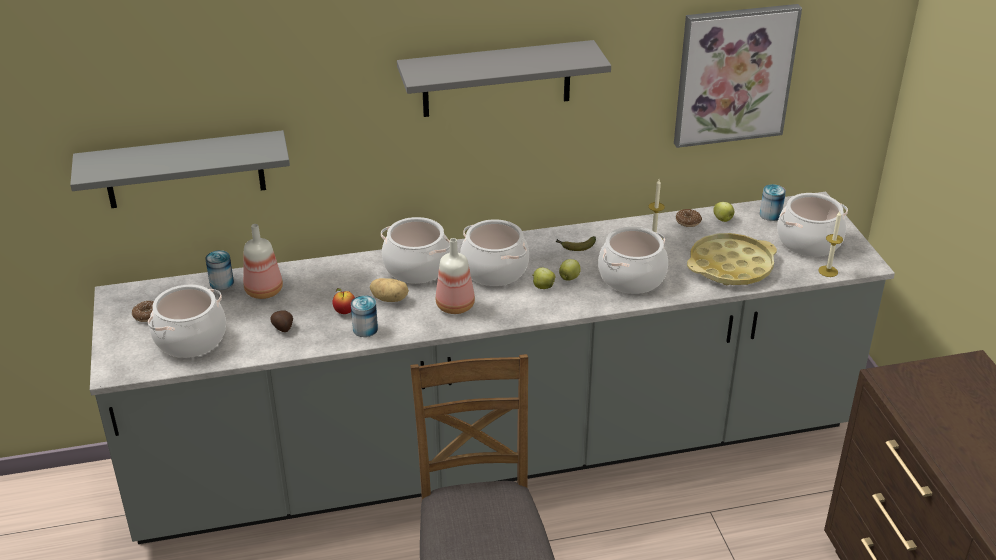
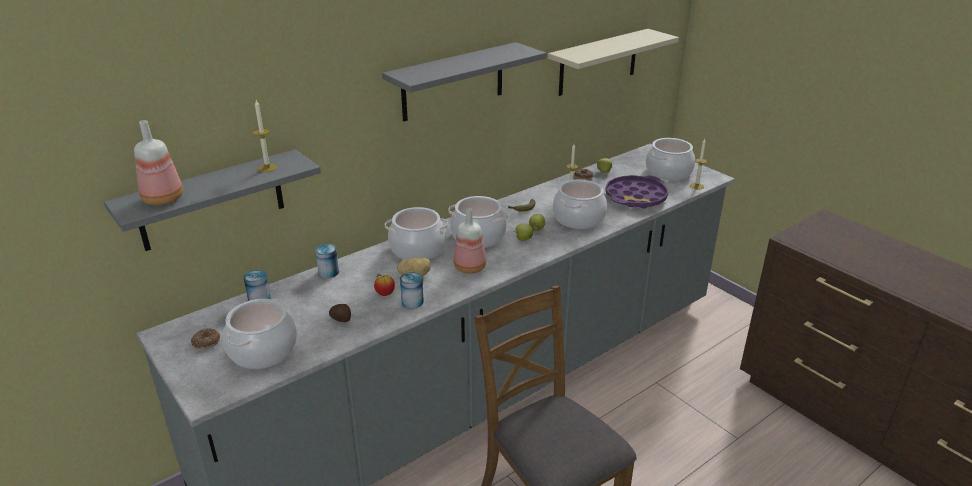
camera: 25 degrees left, 5 degrees down
bottle [243,224,283,299] -> bottle moved to [134,120,183,205]
picture [674,4,802,148] -> beige shelf [548,29,679,96]
yellow tray [687,233,777,285] -> purple tray [605,175,668,209]
can [760,184,786,221] -> can moved to [315,244,339,278]
none -> candle [253,100,277,172]

